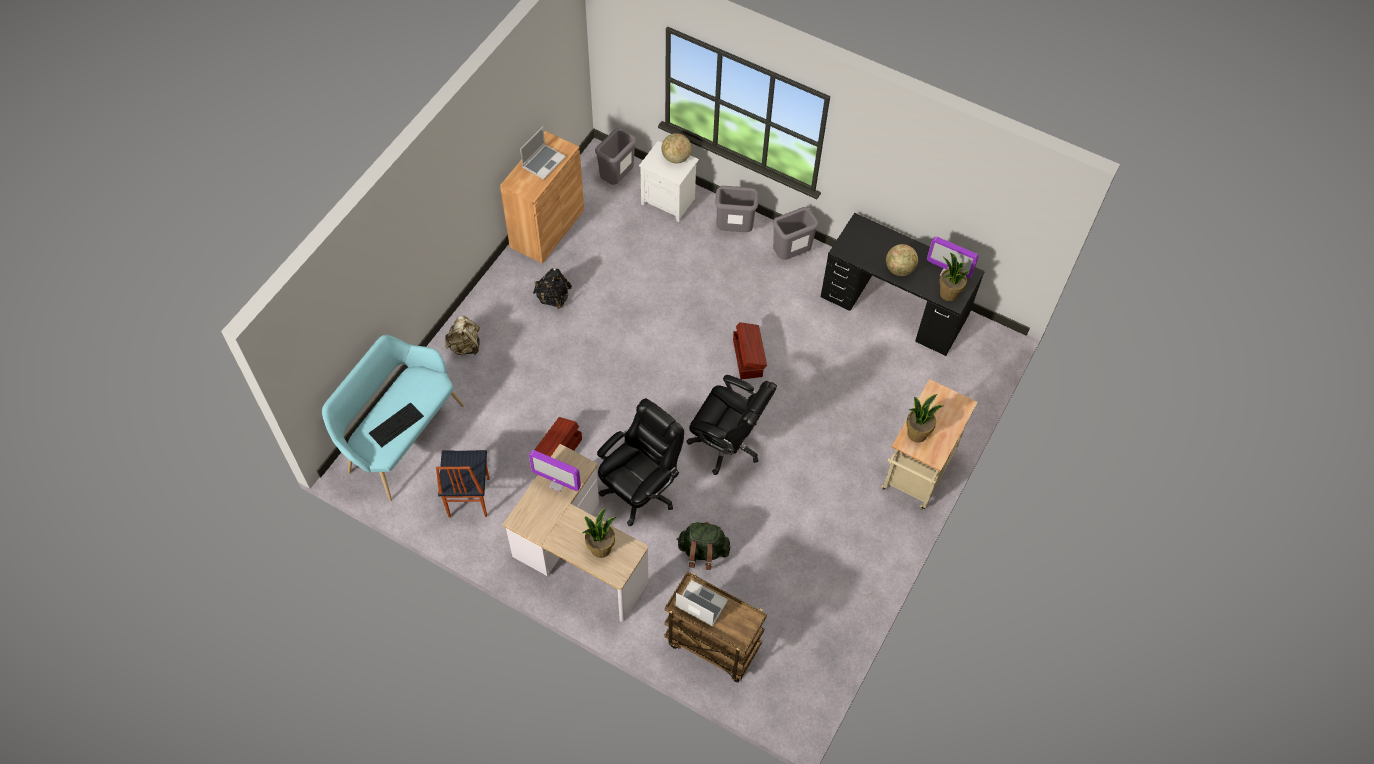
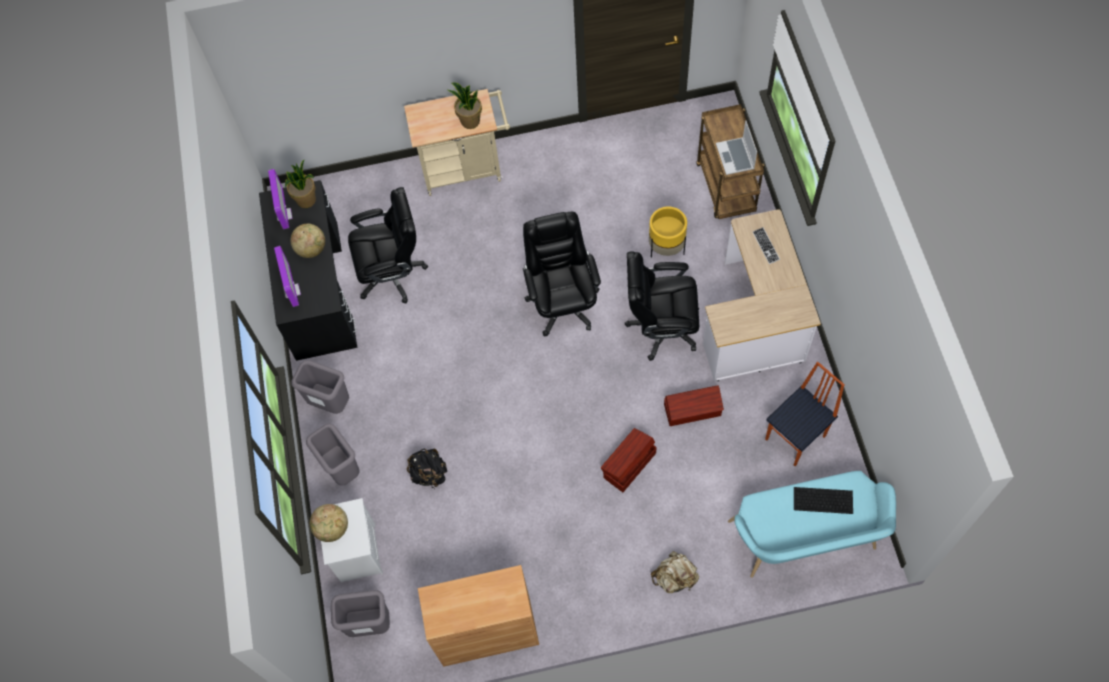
camera: 125 degrees left, 5 degrees up
laptop [520,127,566,180] -> none
monitor [529,450,581,492] -> monitor moved to [274,246,301,307]
black backpack [533,268,572,309] -> black backpack moved to [407,448,447,488]
potted plant [583,508,616,558] -> keyboard [753,227,780,264]
green backpack [676,522,731,570] -> yellow planter [649,206,687,258]
brown storage box [733,322,767,379] -> brown storage box moved to [601,428,657,492]
none -> black office chair [348,187,428,303]

